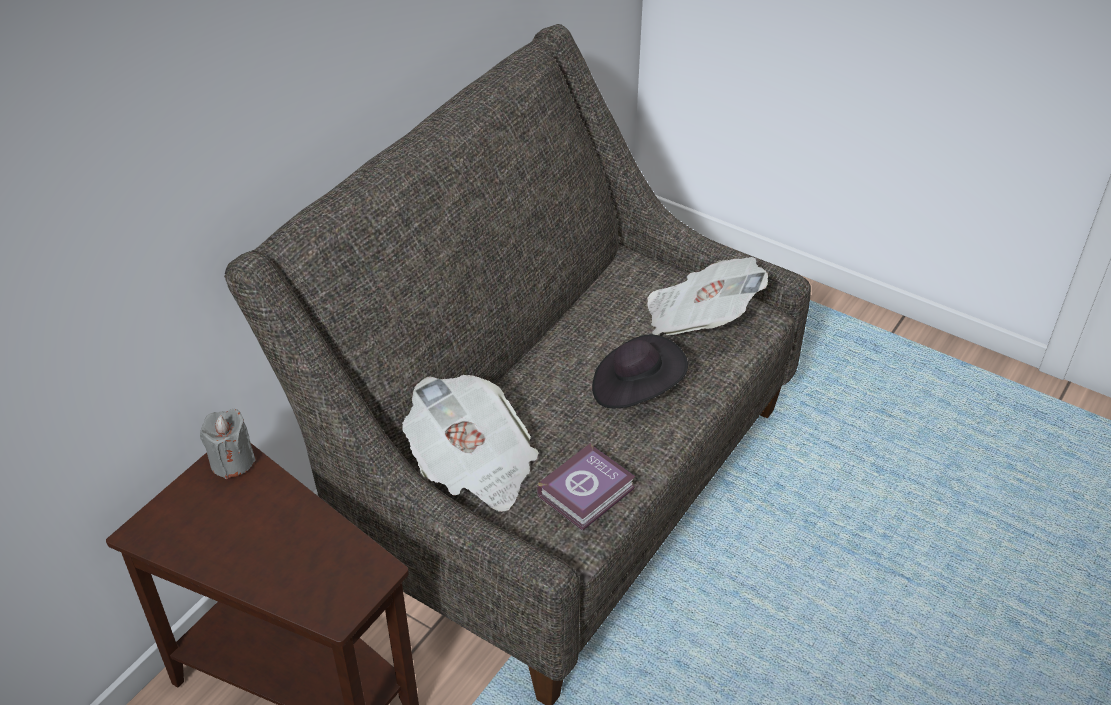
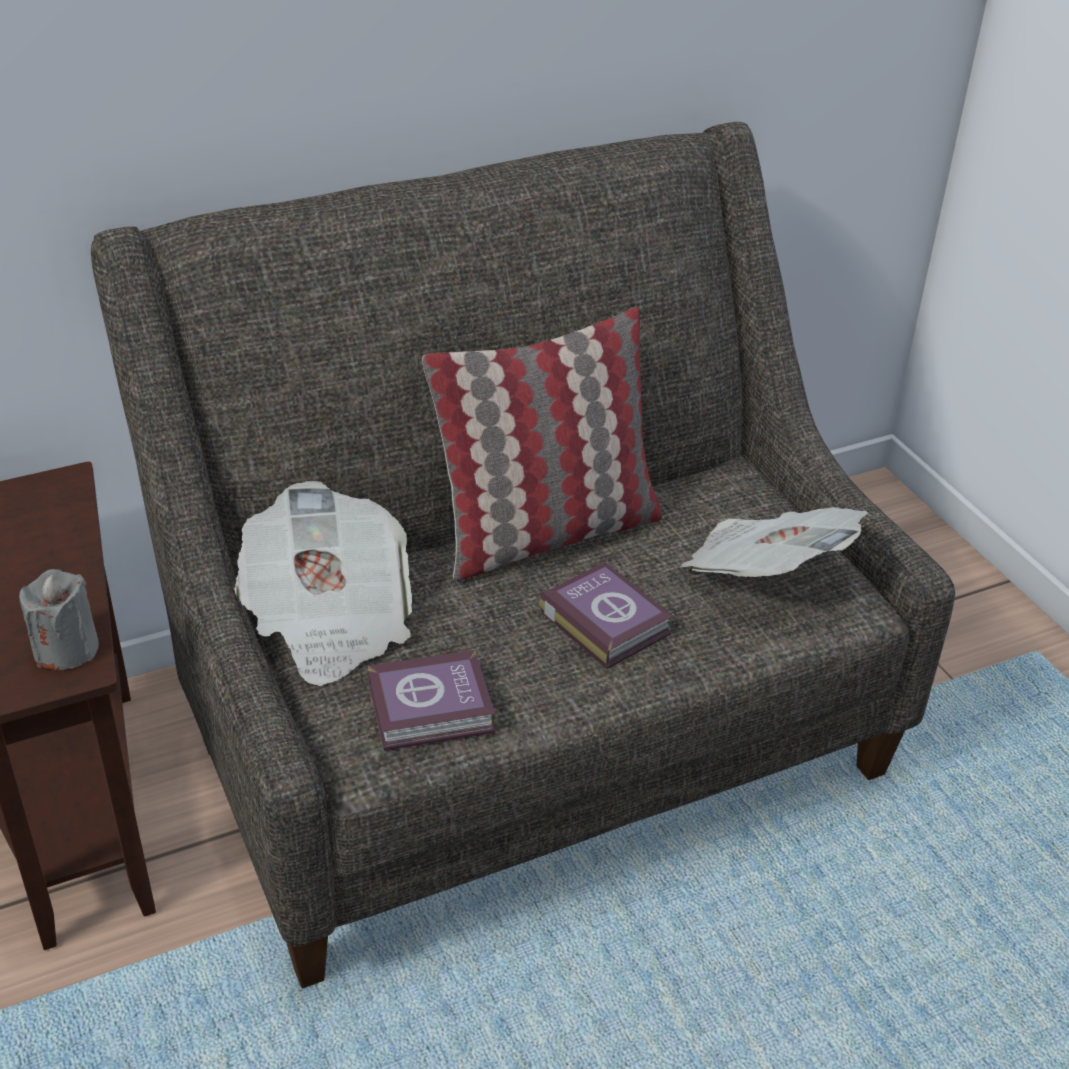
camera: 30 degrees right, 5 degrees down
grey candle [200,409,256,479] -> grey candle moved to [19,569,99,670]
black hat [592,334,688,408] -> book [540,562,673,669]
none -> pillow [422,307,662,581]

